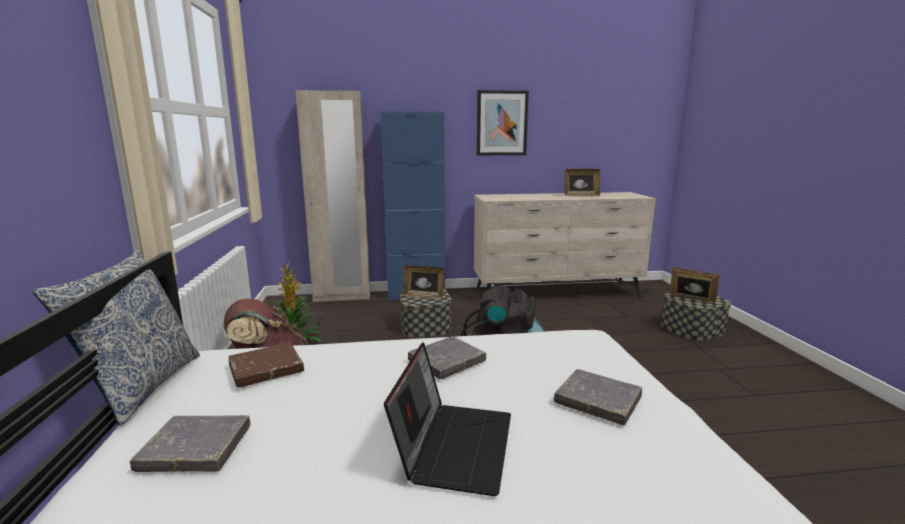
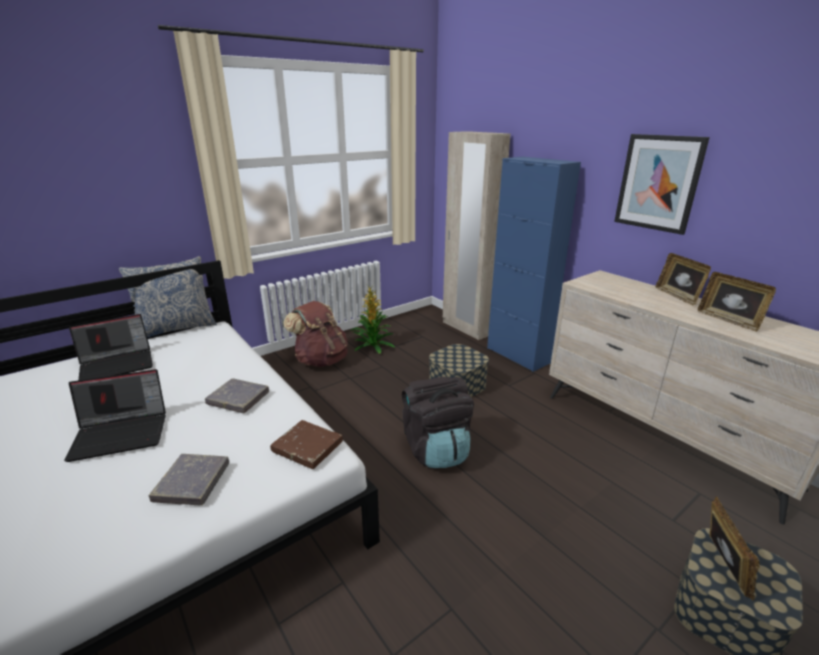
camera: 60 degrees right, 10 degrees up
grey book [130,415,250,472] -> laptop [69,314,153,380]
brown book [229,343,304,387] -> brown book moved to [270,420,343,469]
picture frame [403,265,444,300] -> picture frame moved to [655,253,711,305]

